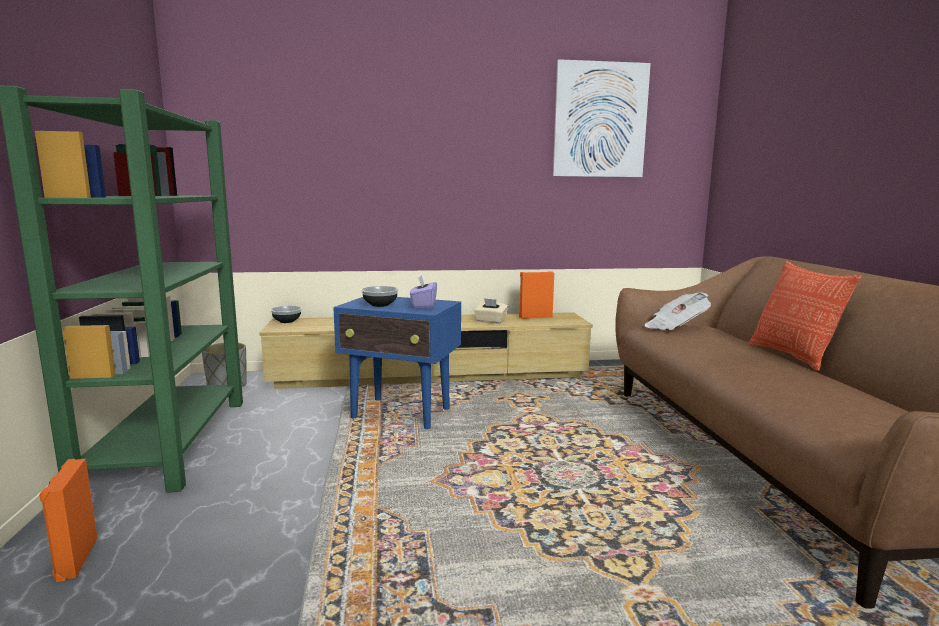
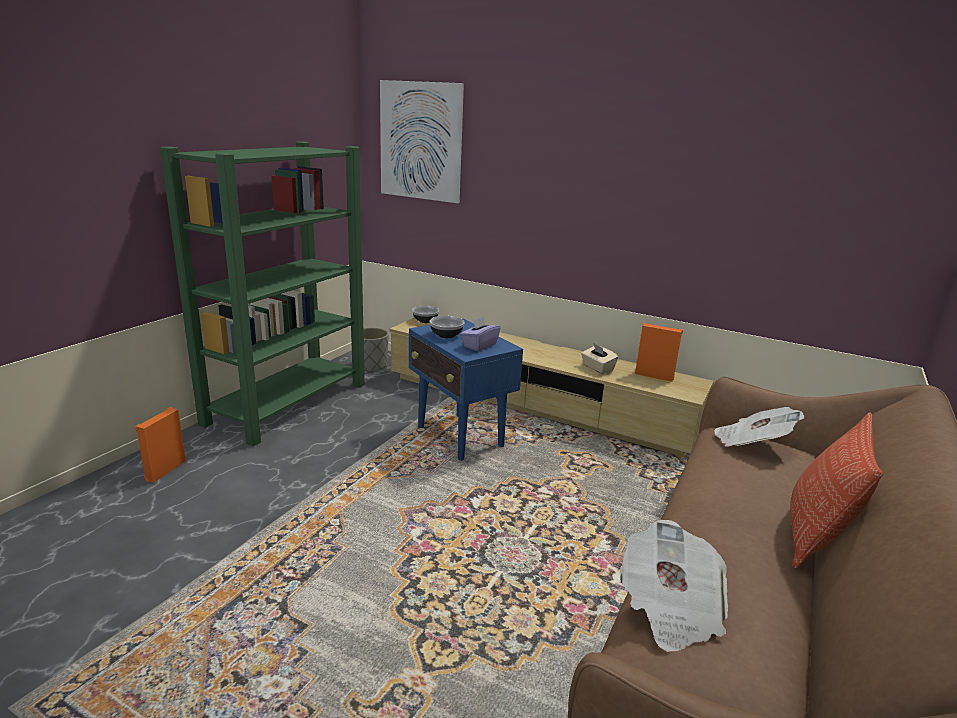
camera: 35 degrees right, 10 degrees up
picture [553,59,651,177] -> picture moved to [380,80,464,203]
none -> newspaper [620,520,728,652]

